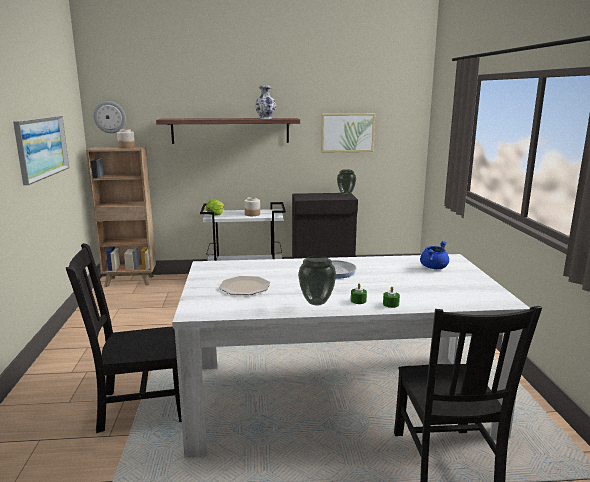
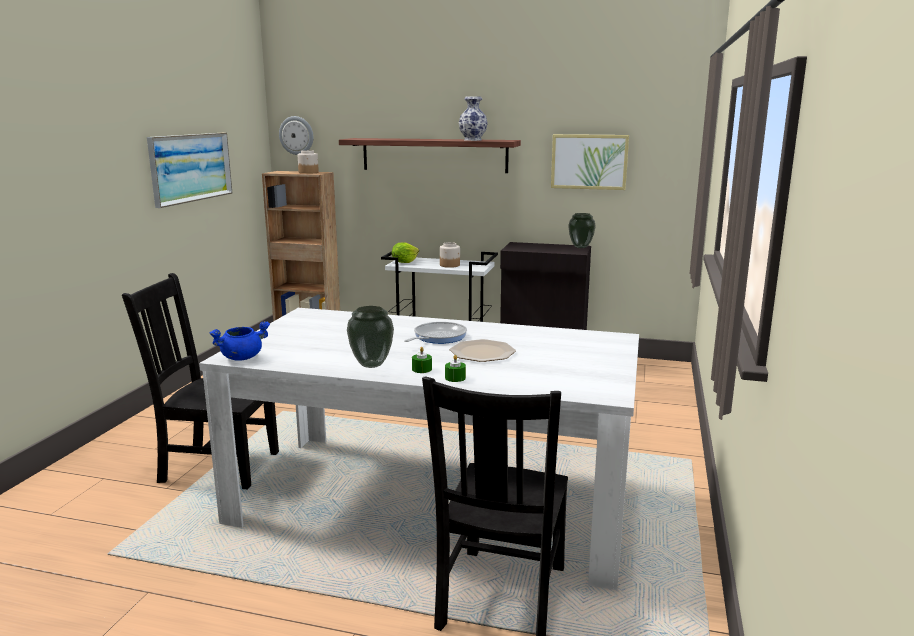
camera: 20 degrees right, 0 degrees up
plate [219,276,270,295] -> plate moved to [450,339,516,362]
blue cooking pot [420,241,449,269] -> blue cooking pot moved to [209,322,270,361]

